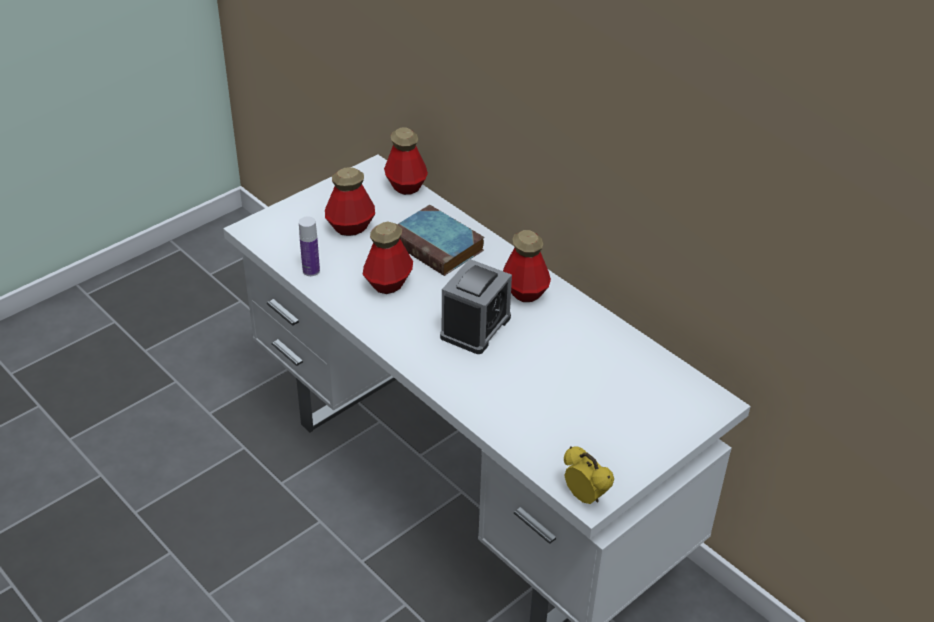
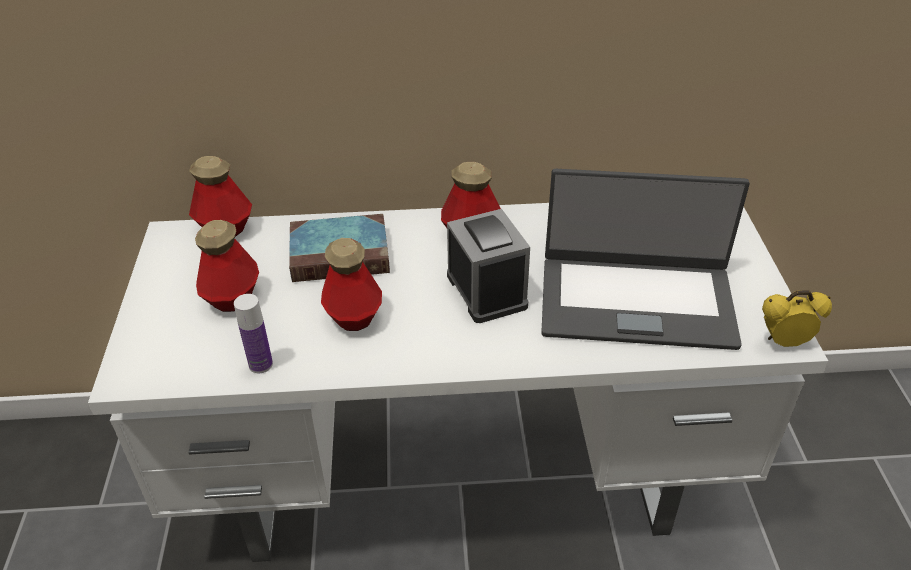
camera: 50 degrees left, 0 degrees up
none -> laptop [541,169,750,350]

